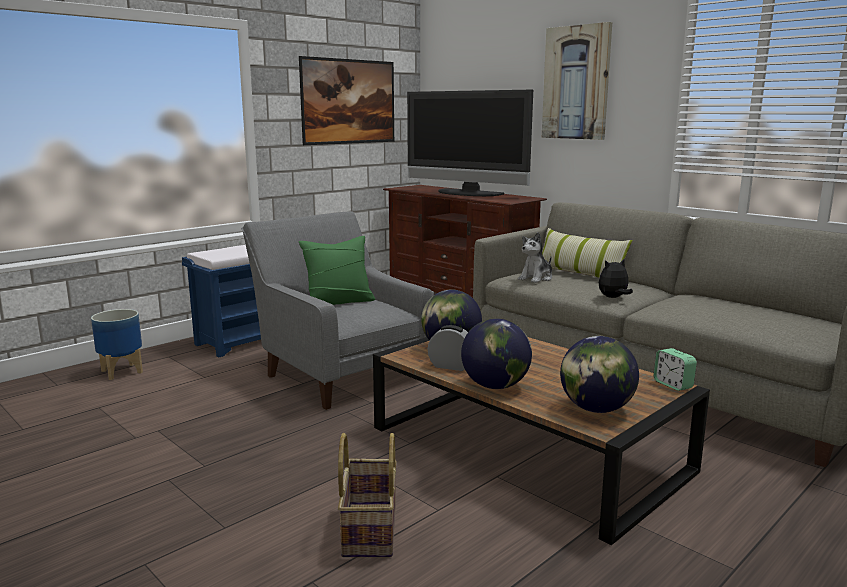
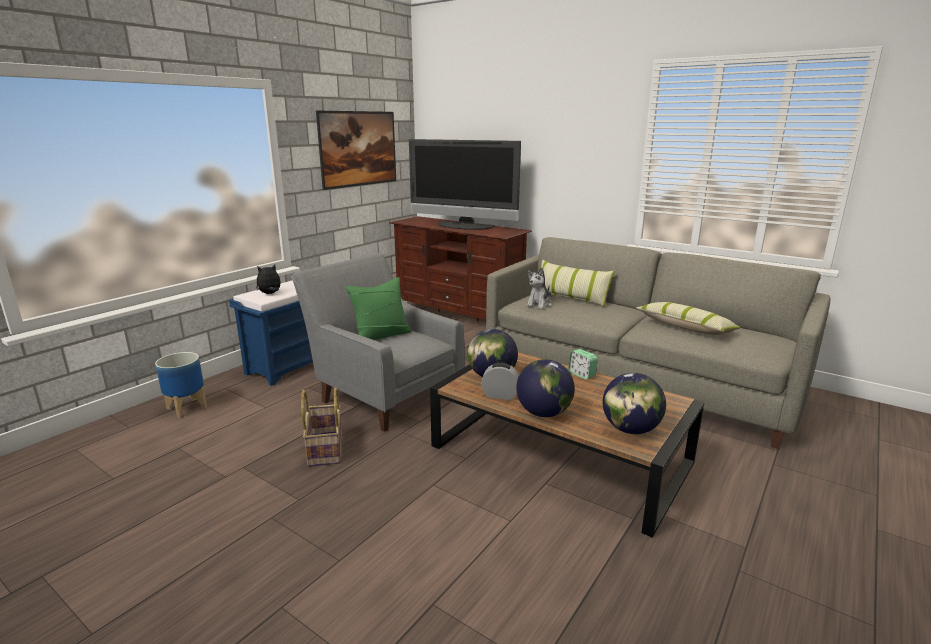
camera: 10 degrees left, 5 degrees up
basket [338,433,397,557] -> basket moved to [301,387,342,467]
picture [542,22,612,140] -> none
plush toy [599,259,633,298] -> plush toy moved to [256,265,281,294]
alarm clock [654,348,697,391] -> alarm clock moved to [568,349,598,380]
none -> pillow [636,302,741,335]

